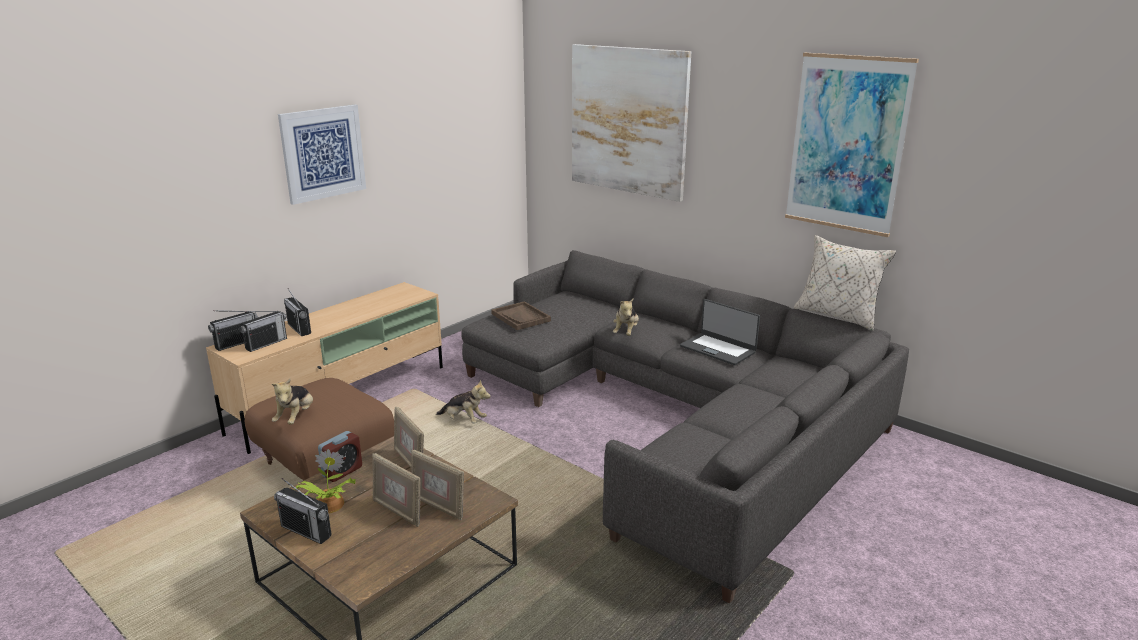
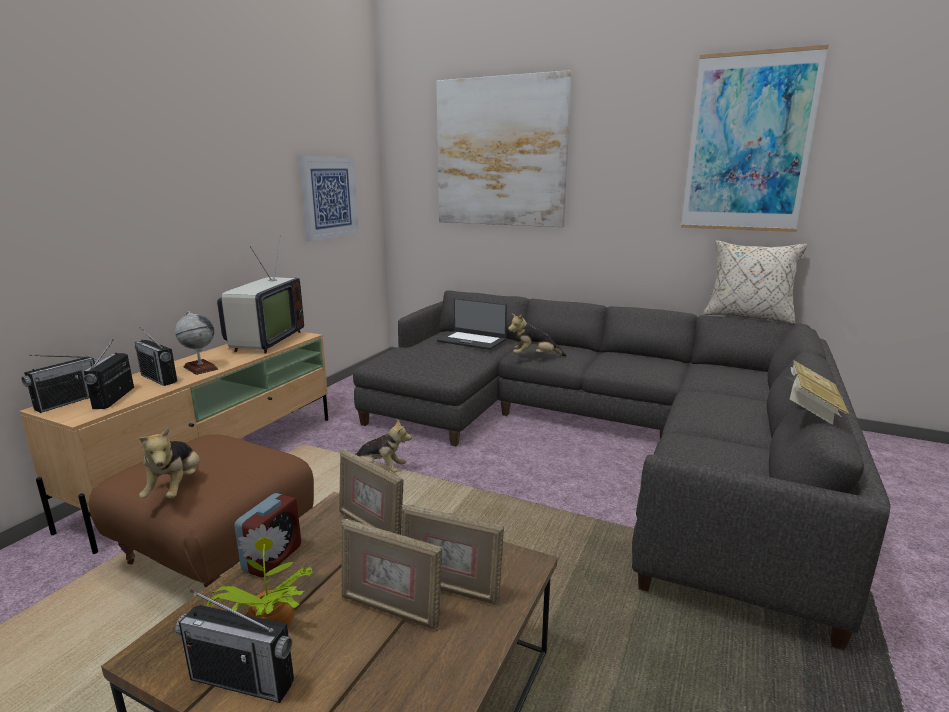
camera: 15 degrees left, 5 degrees down
radio [240,311,287,352] -> radio turned 150 degrees clockwise [84,339,134,409]
picture [278,105,366,205] -> picture moved to [299,156,359,241]
brown tray [491,301,551,330] -> none
plush toy [613,298,639,336] -> plush toy turned 90 degrees clockwise [508,313,567,357]
laptop [680,299,760,365] -> laptop moved to [437,298,507,350]
none -> globe [175,311,218,375]
none -> television [217,238,304,354]
none -> book [785,360,849,425]

